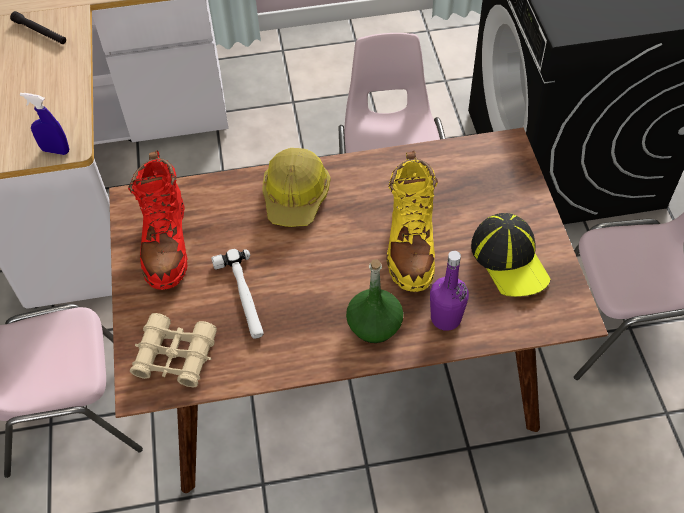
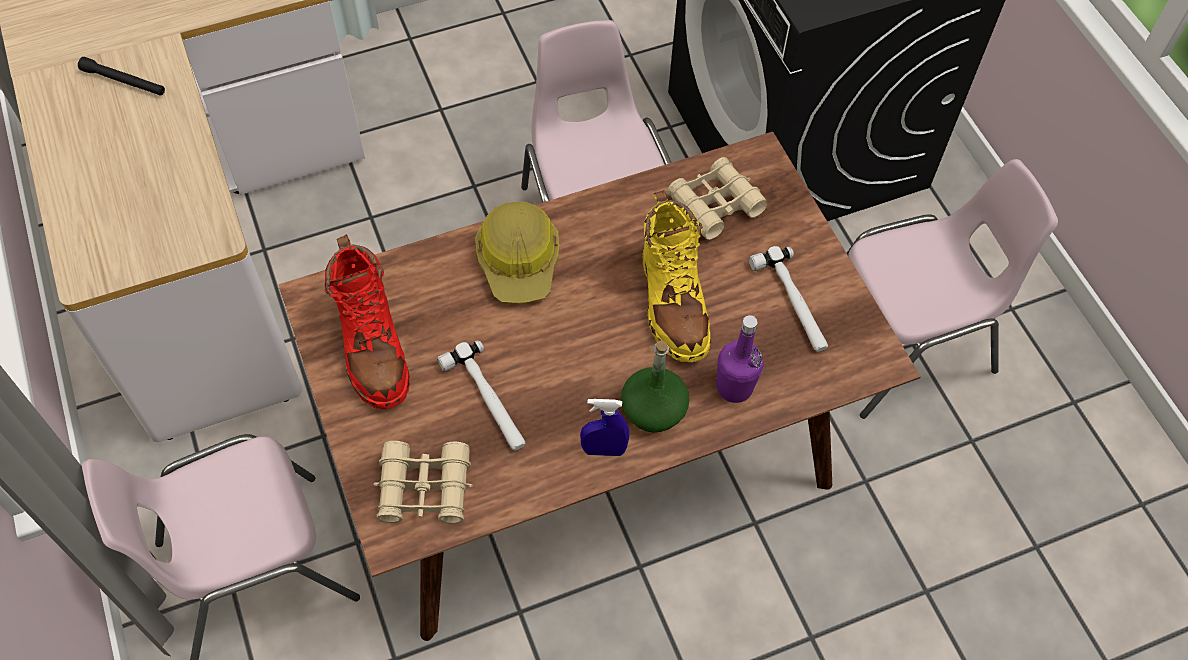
camera: 15 degrees left, 5 degrees up
blue spray bottle [20,93,69,155] -> blue spray bottle moved to [580,399,629,456]
cap [471,213,551,297] -> hammer [749,246,828,352]
none -> beige binoculars [667,157,768,240]

